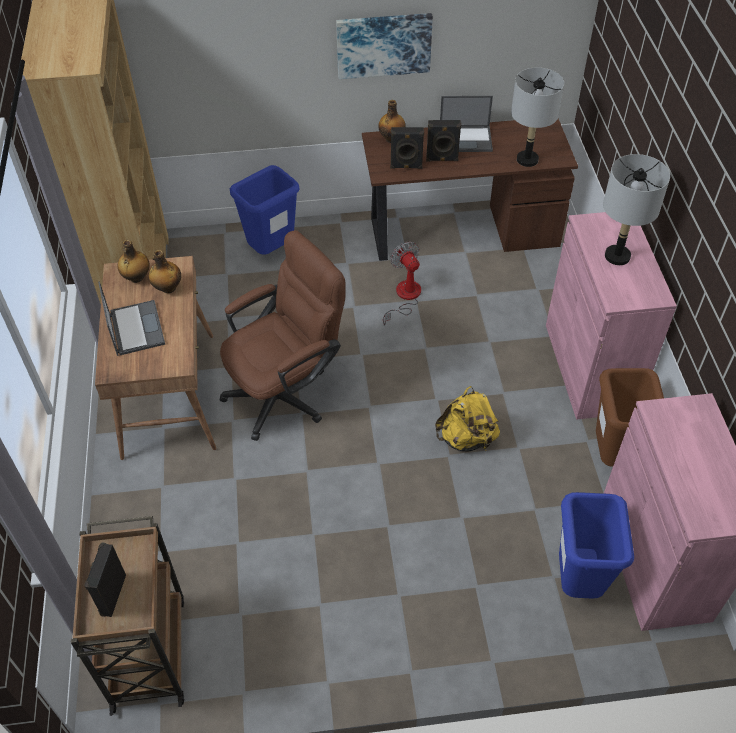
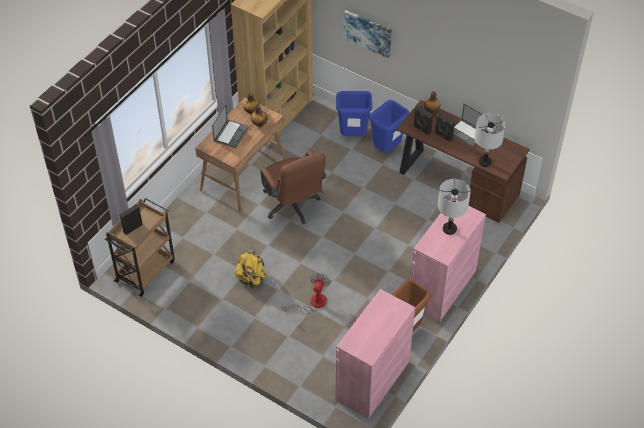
camera: 40 degrees right, 0 degrees up
brown office chair [220,230,346,441] -> brown office chair turned 60 degrees clockwise [260,149,327,224]
picture [336,13,433,79] -> picture moved to [344,10,392,58]
fan [383,242,421,326] -> fan moved to [282,273,330,314]
yellow backpack [435,386,500,451] -> yellow backpack moved to [235,250,266,288]
blue trash can [559,492,634,598] -> blue trash can moved to [369,100,409,153]

